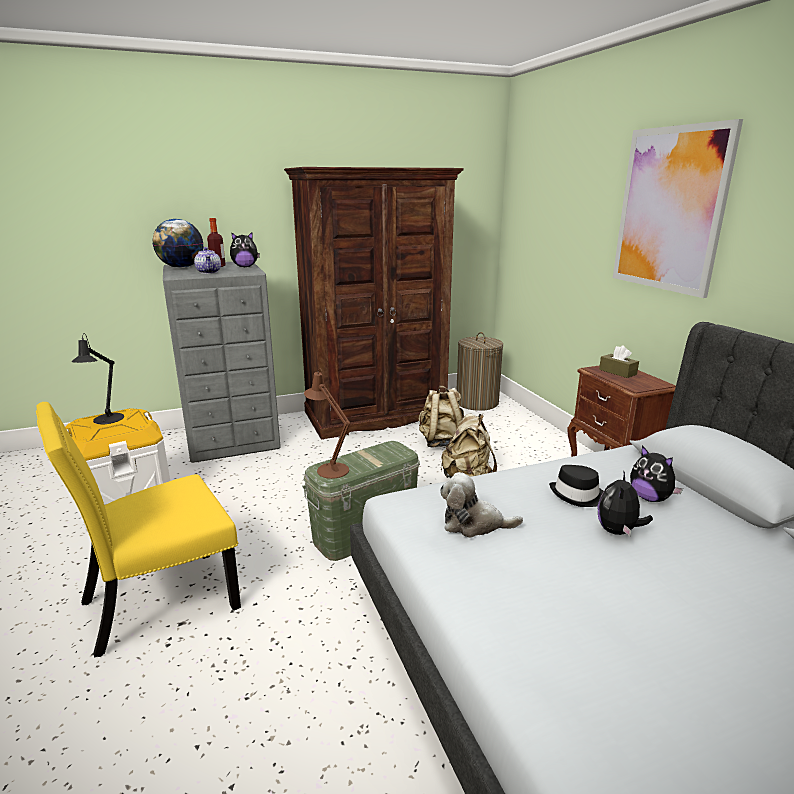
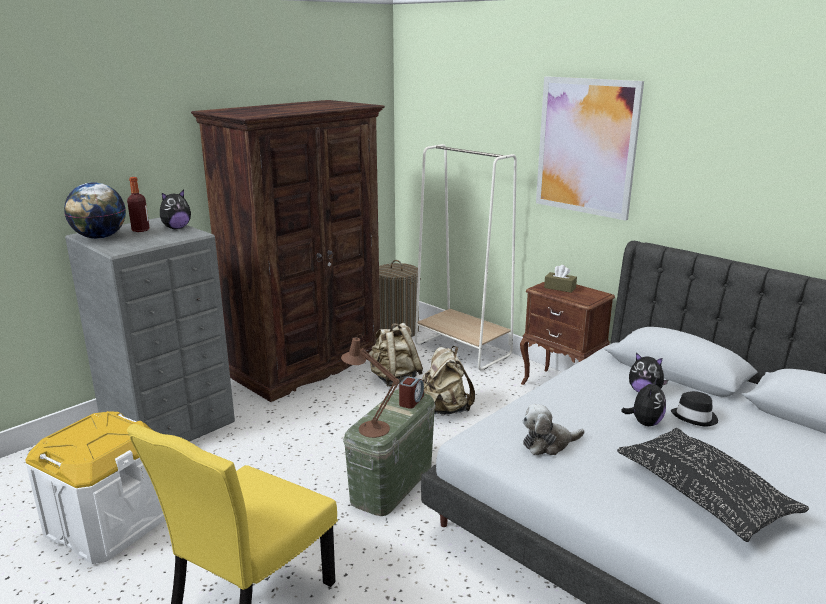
camera: 25 degrees left, 0 degrees up
black table lamp [71,333,124,424] -> none
teapot [194,247,221,274] -> none
black hat [549,465,604,507] -> black hat moved to [671,391,718,426]
plush toy [597,472,653,536] -> plush toy turned 150 degrees counterclockwise [621,377,666,426]
none -> alarm clock [399,376,424,409]
none -> clothes rack [415,144,517,370]
none -> black pillow [617,428,809,542]

